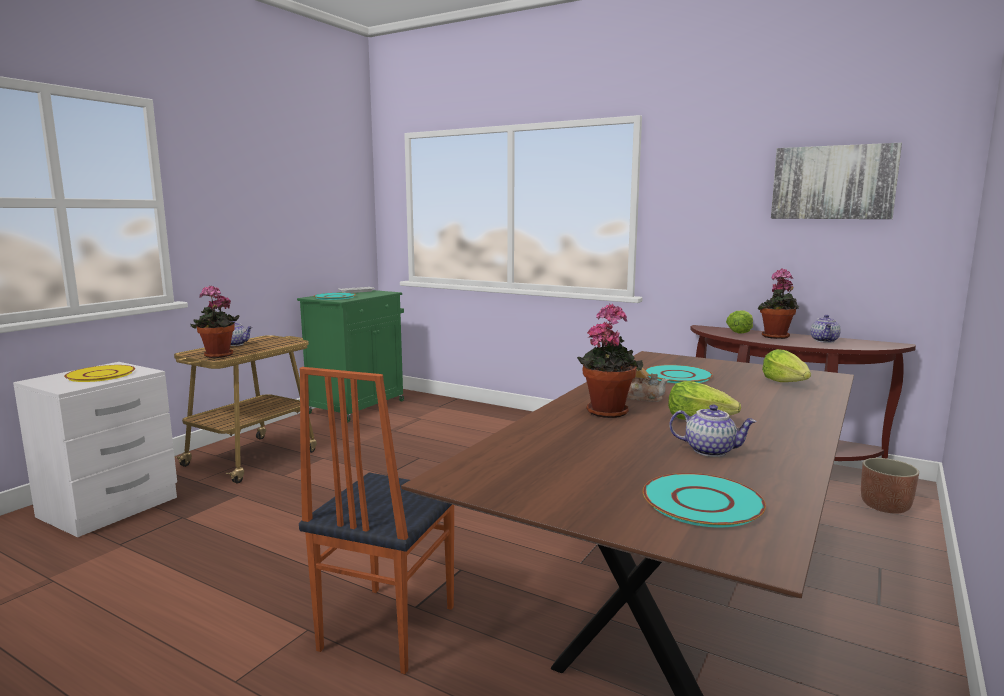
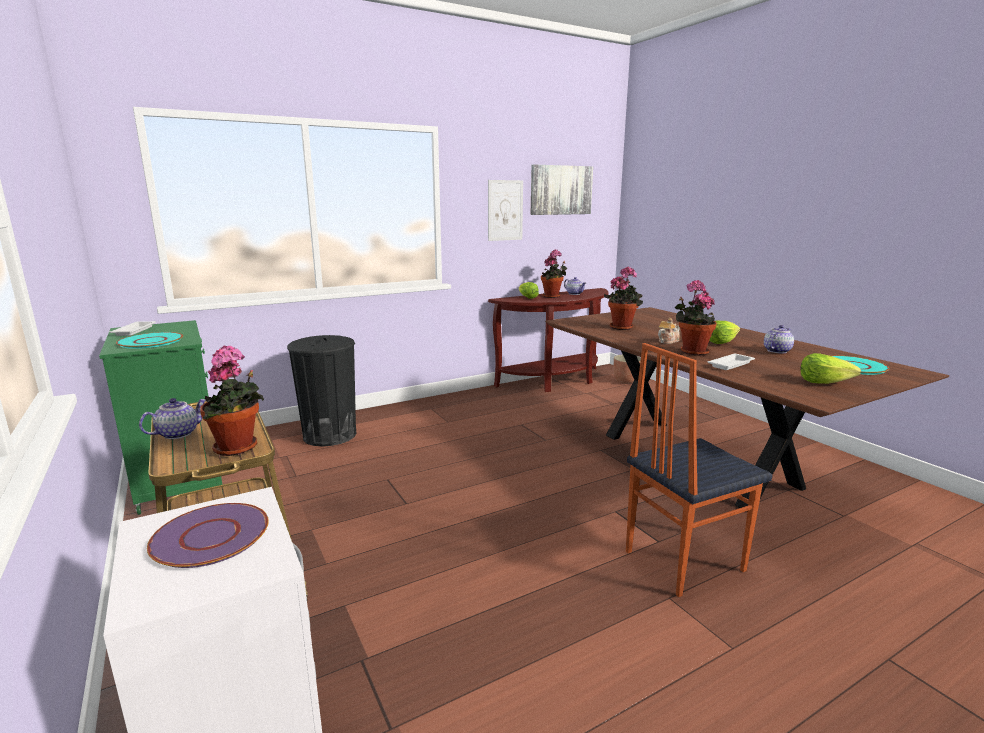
camera: 60 degrees left, 5 degrees up
yellow plate [64,365,135,382] -> purple plate [147,503,269,568]
chair [299,367,454,674] -> chair turned 105 degrees clockwise [626,343,772,597]
turquoise plate [645,365,713,383] -> potted plant [604,267,643,330]
lettuce [762,349,811,382] -> lettuce moved to [801,353,861,384]
none -> black trash can [287,335,357,446]
none -> picture [488,180,523,241]
none -> white tray [707,354,755,370]

